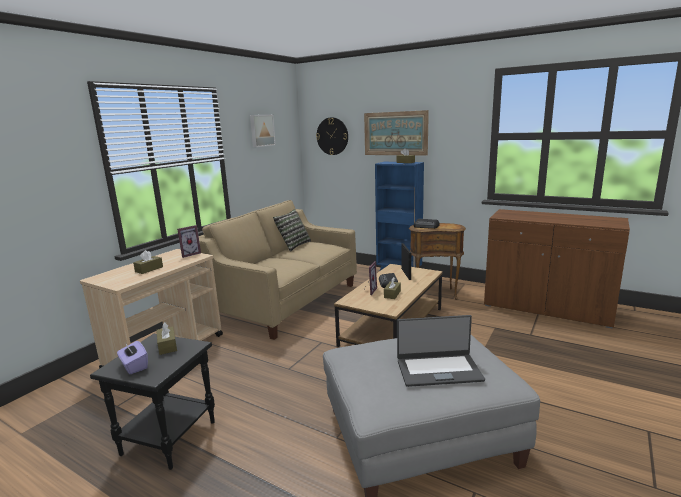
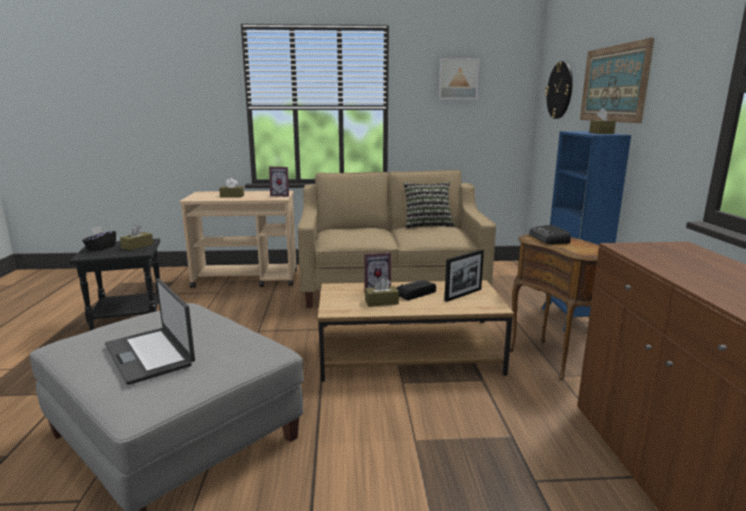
camera: 55 degrees right, 0 degrees up
purple tissue box [117,341,148,374] -> black tissue box [82,226,116,251]

